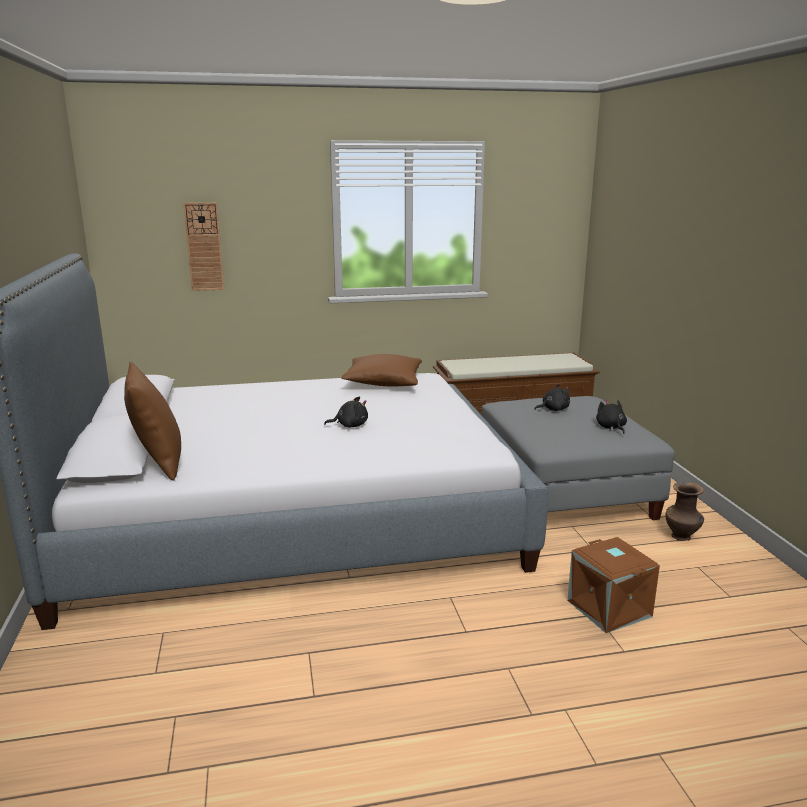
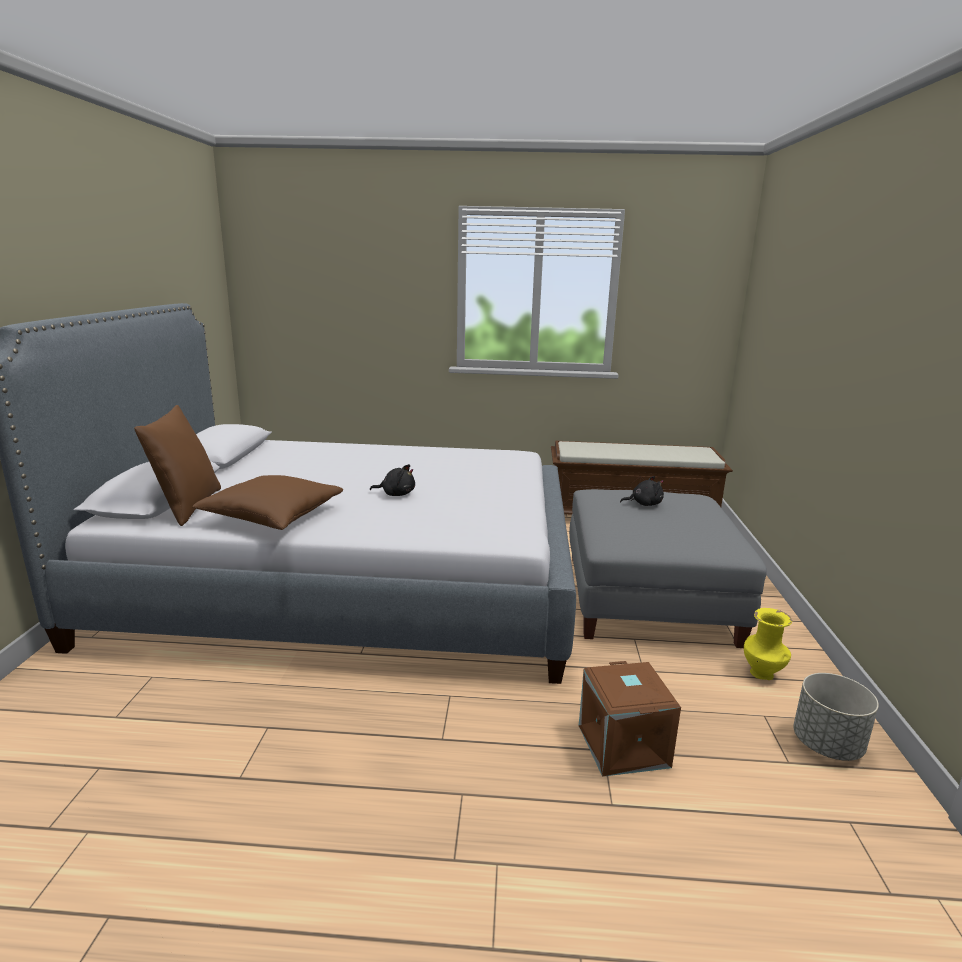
camera: 15 degrees right, 0 degrees up
wall clock [183,202,224,291] -> none
brown pillow [341,354,422,387] -> brown pillow moved to [192,475,343,530]
black plush toy [596,400,627,434] -> none
brown vase [665,482,704,541] -> yellow vase [744,608,792,680]
none -> grey planter [793,673,879,761]

